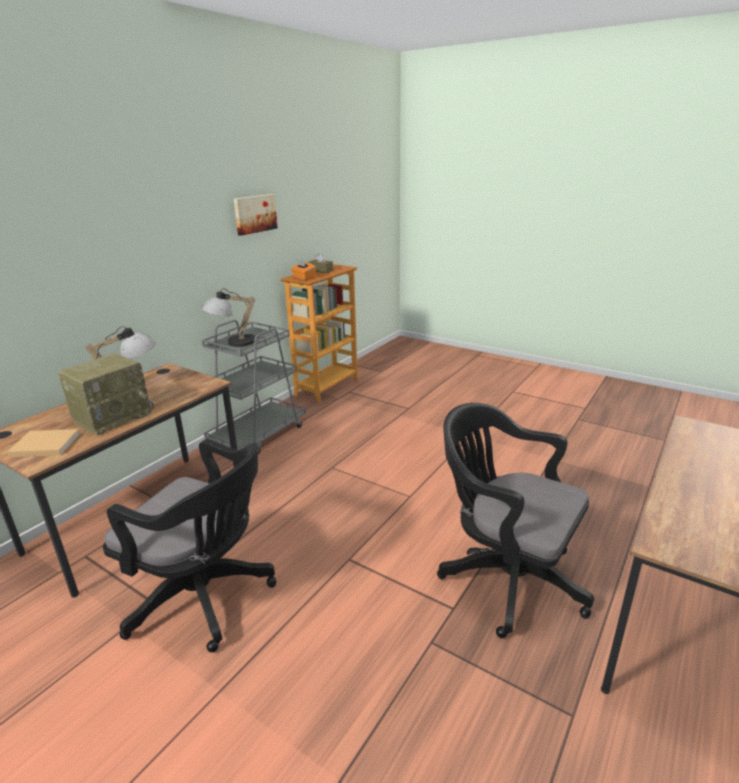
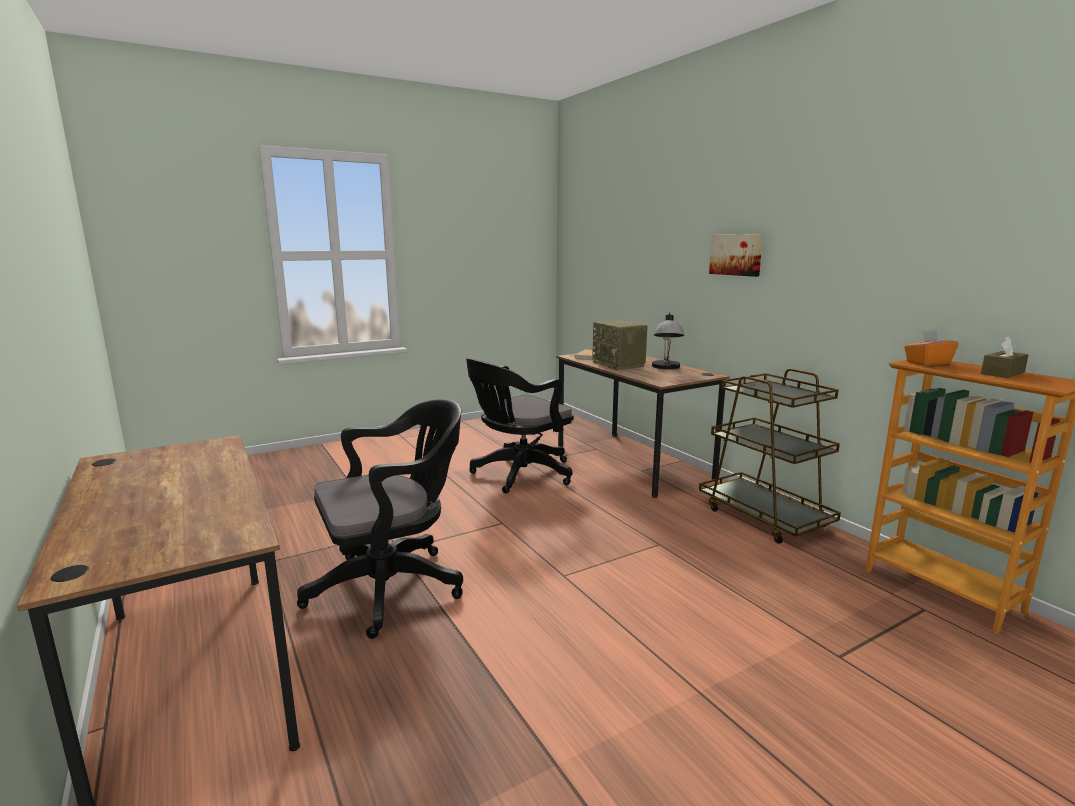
camera: 115 degrees right, 10 degrees down
table lamp [202,288,265,347] -> none
grey cart [202,320,306,454] -> brown cart [699,368,841,544]
picture [234,194,278,236] -> picture moved to [709,234,763,277]

